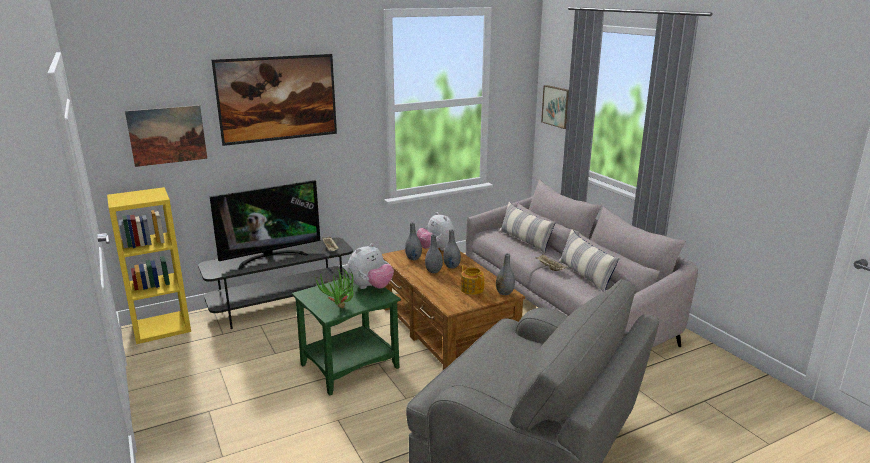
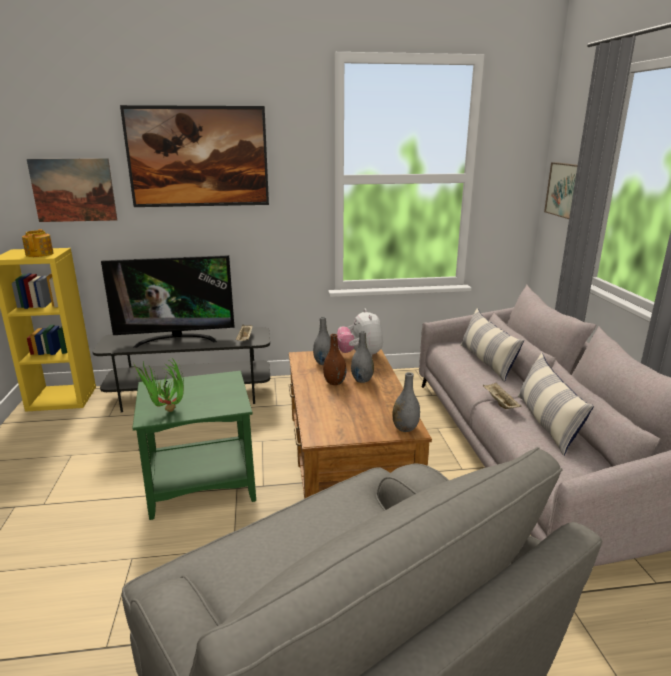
camera: 20 degrees right, 0 degrees up
plush toy [347,243,394,289] -> none
grey vase [425,234,443,273] -> brown vase [323,334,347,385]
teapot [461,265,484,295] -> teapot moved to [22,229,54,257]

